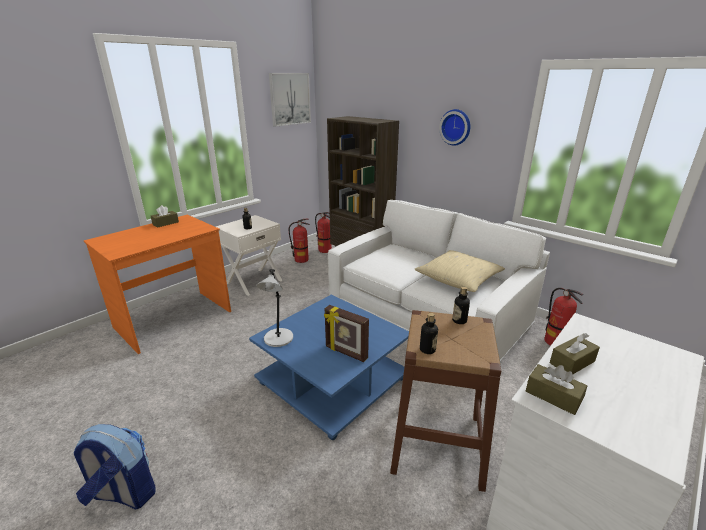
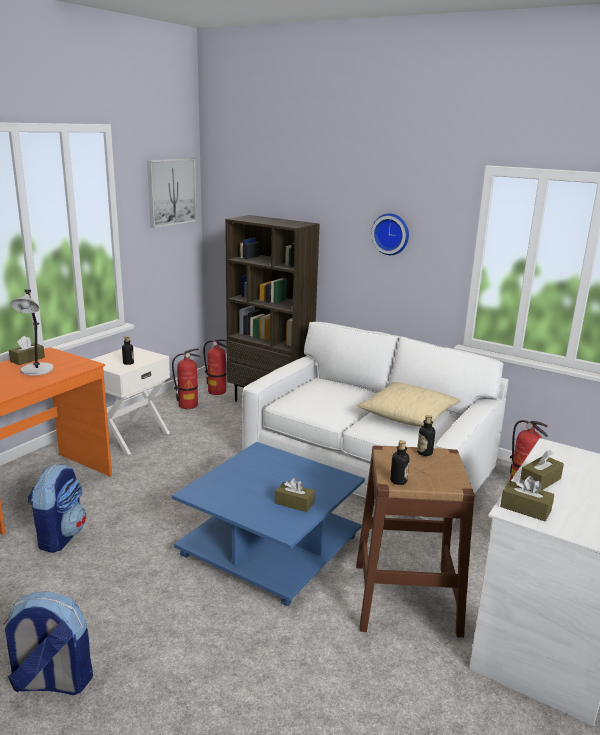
camera: 10 degrees left, 5 degrees down
grey table lamp [256,269,293,347] -> grey table lamp moved to [11,290,54,376]
picture frame [324,305,369,362] -> brown tissue box [275,478,315,512]
none -> backpack [28,464,86,553]

